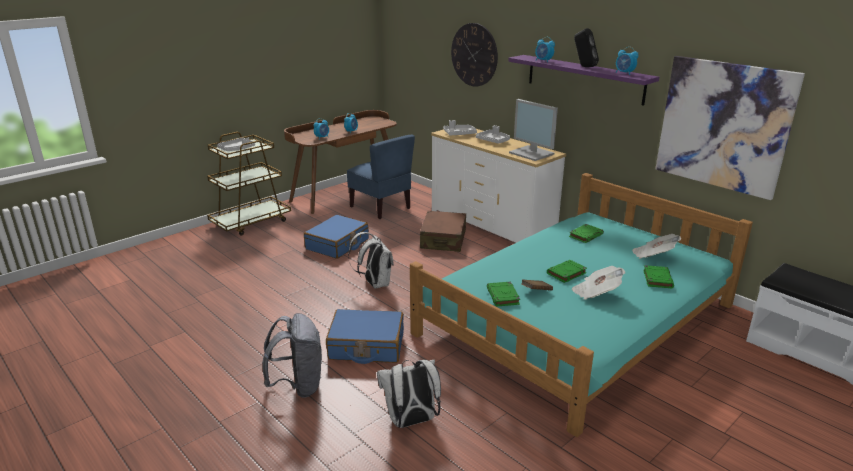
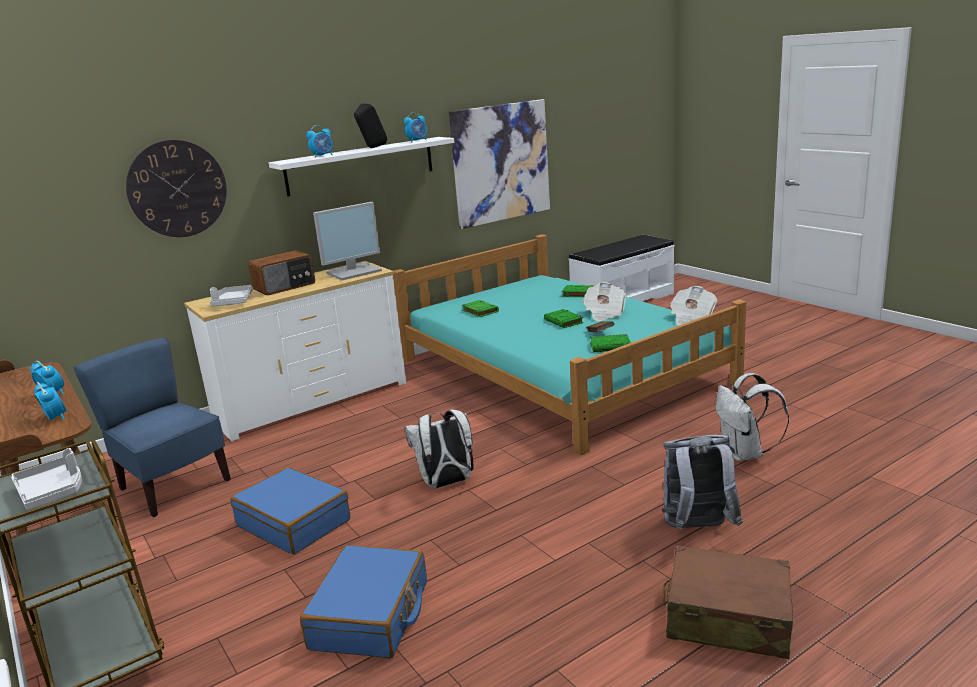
camera: 80 degrees left, 5 degrees down
blue suitcase [326,309,404,364] -> blue suitcase moved to [300,545,427,658]
blue chair [347,135,415,219] -> blue chair turned 105 degrees counterclockwise [73,338,231,517]
brown suitcase [420,211,466,252] -> brown suitcase moved to [663,545,793,659]
grey tray [476,125,510,144] -> radio [248,250,315,295]
purple shelf [508,55,659,106] -> white shelf [268,137,454,196]
newspaper [632,234,681,259] -> newspaper moved to [670,286,717,326]

